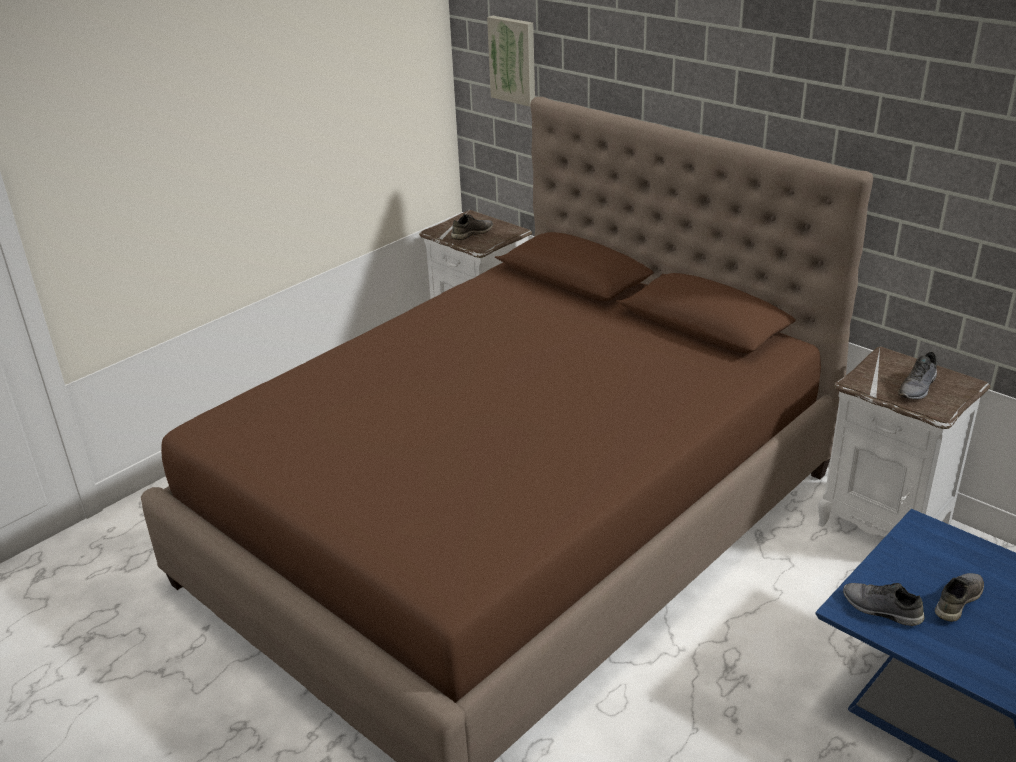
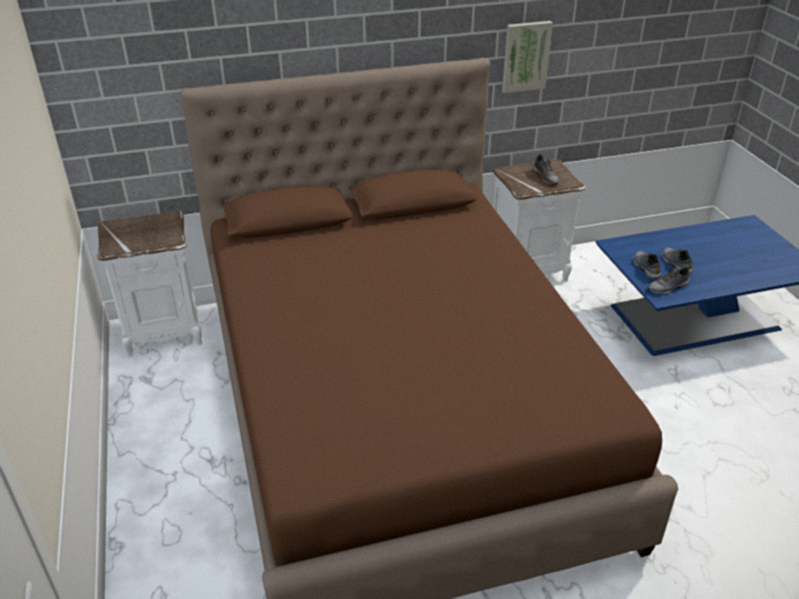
camera: 60 degrees left, 5 degrees up
grey shoe [451,214,493,240] -> grey shoe moved to [633,251,661,279]
picture [487,16,535,107] -> picture moved to [502,21,553,93]

